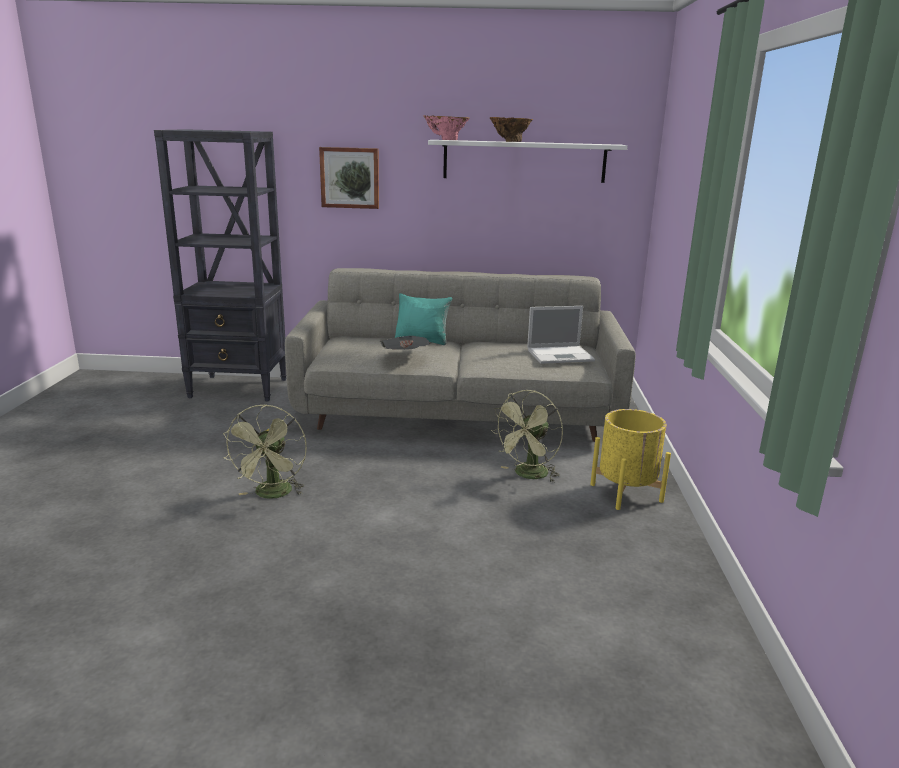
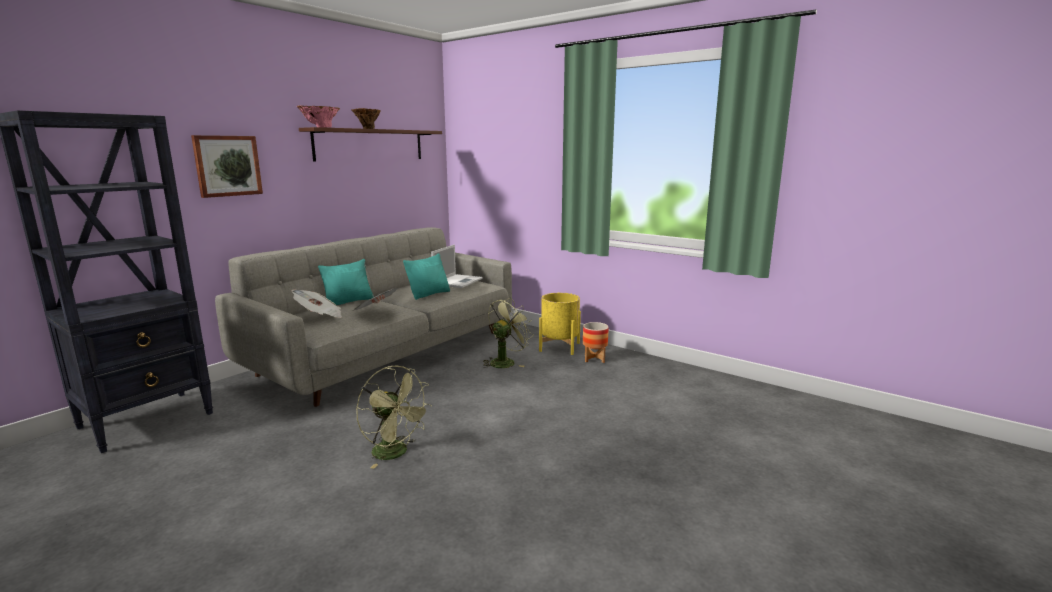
camera: 55 degrees left, 5 degrees down
white shelf [428,140,627,183] -> brown shelf [299,127,442,162]
green fan [491,390,563,482] -> green fan turned 120 degrees counterclockwise [482,298,534,368]
none -> newspaper [291,290,342,318]
none -> turquoise pillow [403,253,450,300]
none -> planter [583,322,609,363]

